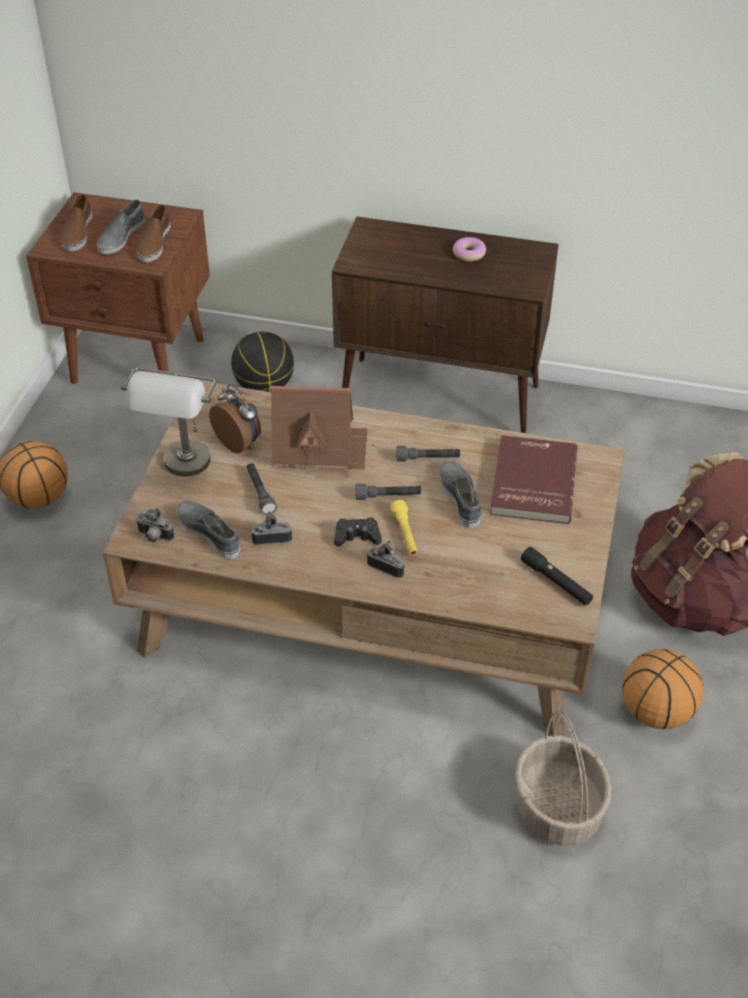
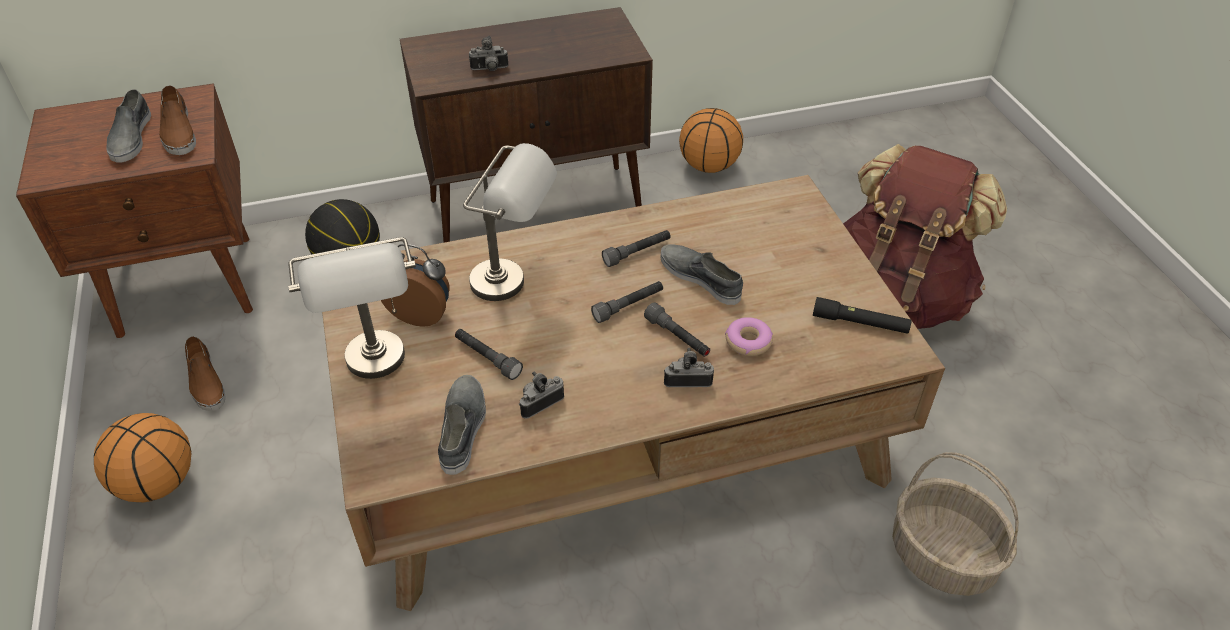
camera: 30 degrees left, 0 degrees up
brown shoe [61,194,92,251] -> brown shoe moved to [185,336,226,411]
camera [136,508,174,542] -> camera moved to [469,36,508,71]
grey shoe [176,501,241,559] -> grey shoe turned 75 degrees clockwise [438,375,486,475]
toy house [270,386,367,470] -> grey table lamp [463,143,557,301]
black game controller [334,518,382,547] -> none
yellow flashlight [391,500,418,556] -> grey flashlight [644,302,710,357]
donut [453,237,486,262] -> donut moved to [725,317,773,356]
red book [490,435,578,524] -> none
basketball [622,649,703,729] -> basketball moved to [679,108,743,173]

